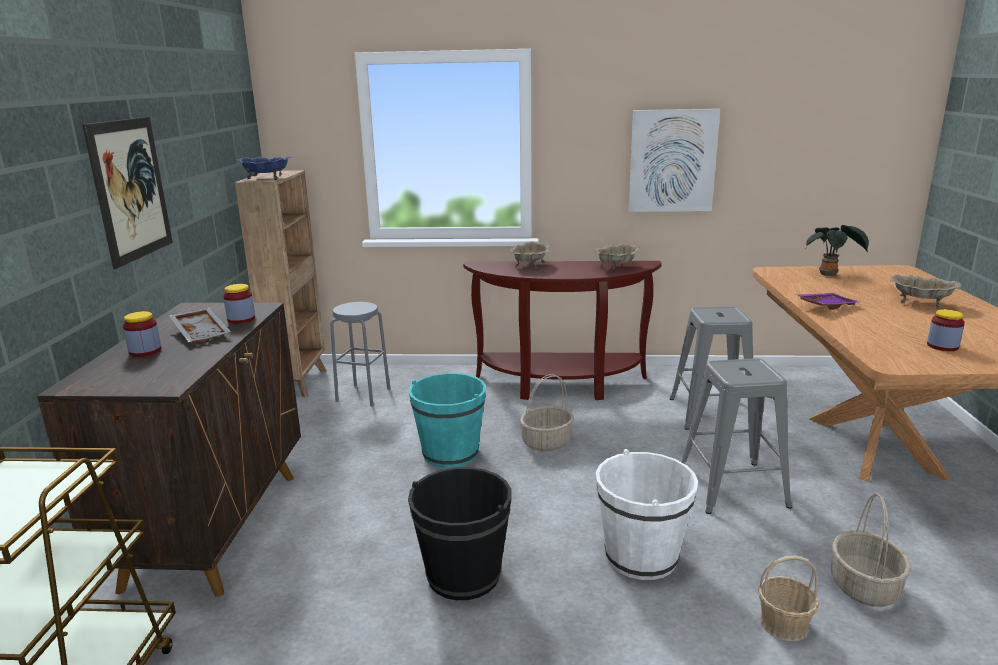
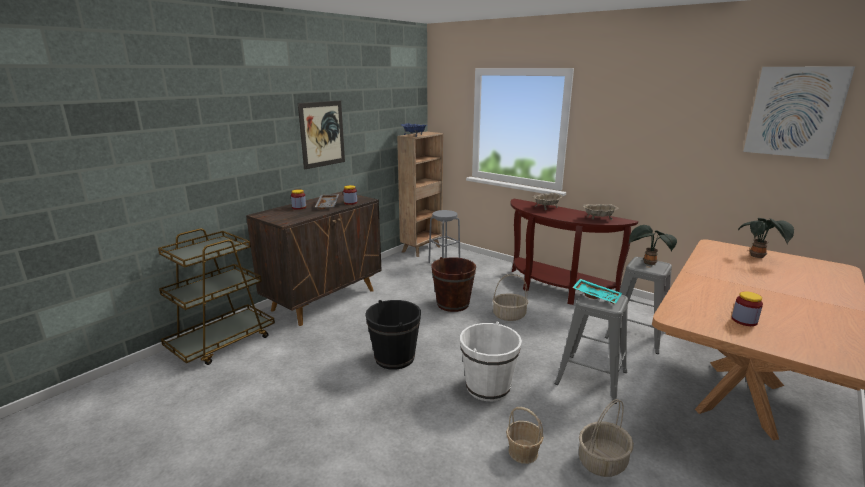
camera: 35 degrees right, 0 degrees up
turquoise bucket [408,373,486,468] -> brown bucket [431,257,476,312]
picture [629,109,720,212] -> picture moved to [743,67,855,159]
purple tray [797,293,859,310] -> none
beige bowl [890,275,961,309] -> none
none -> turquoise tray [572,279,622,304]
none -> potted plant [629,225,677,265]

